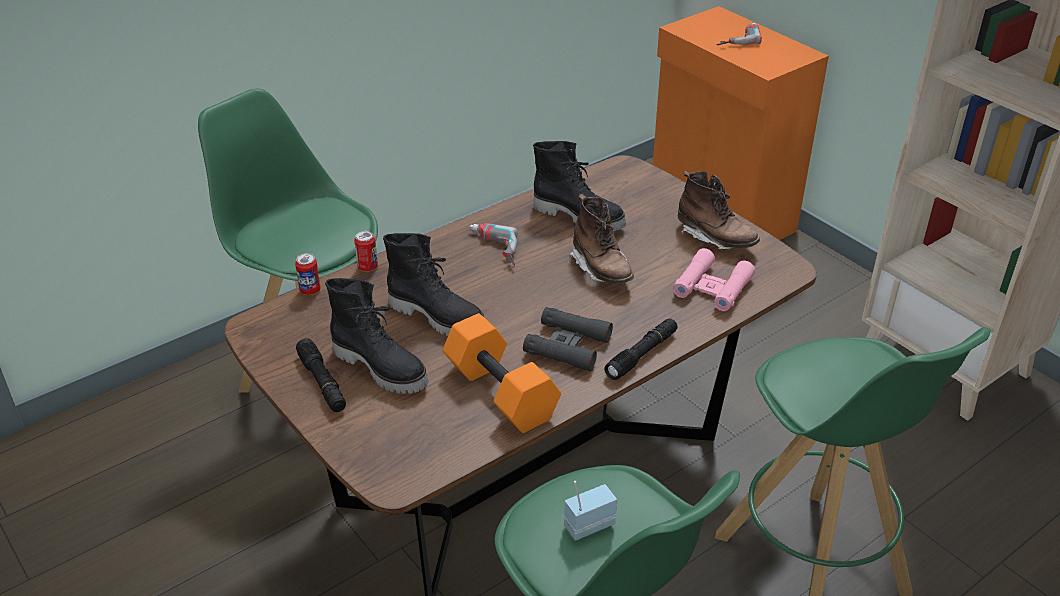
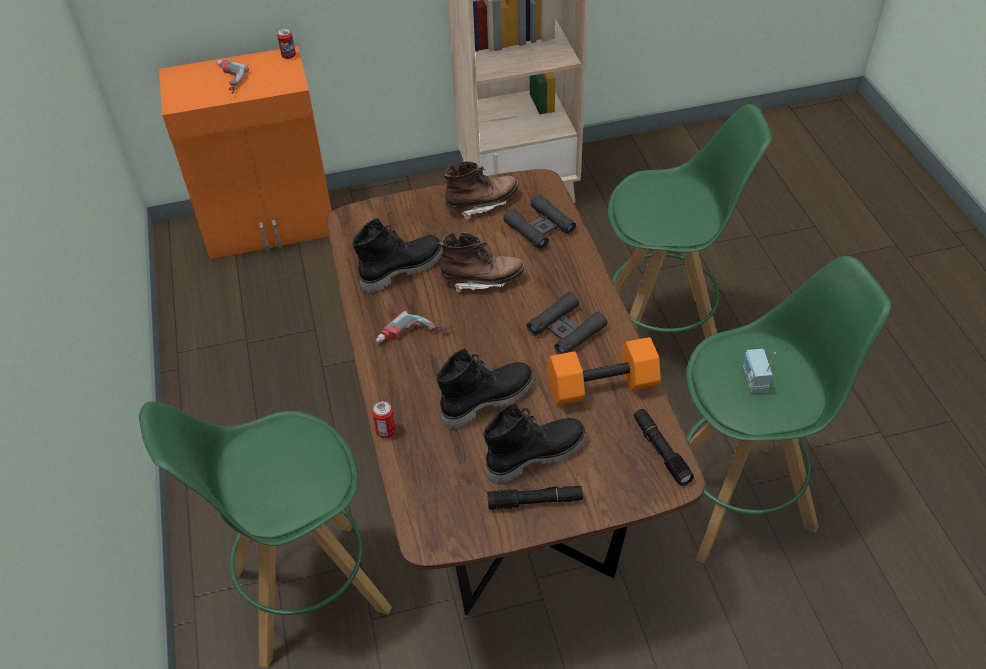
camera: 65 degrees left, 10 degrees up
can [295,253,321,295] -> can moved to [277,29,296,59]
black flashlight [604,318,678,380] -> black flashlight moved to [634,409,694,486]
pink binoculars [673,248,755,311] -> black binoculars [503,194,576,250]

